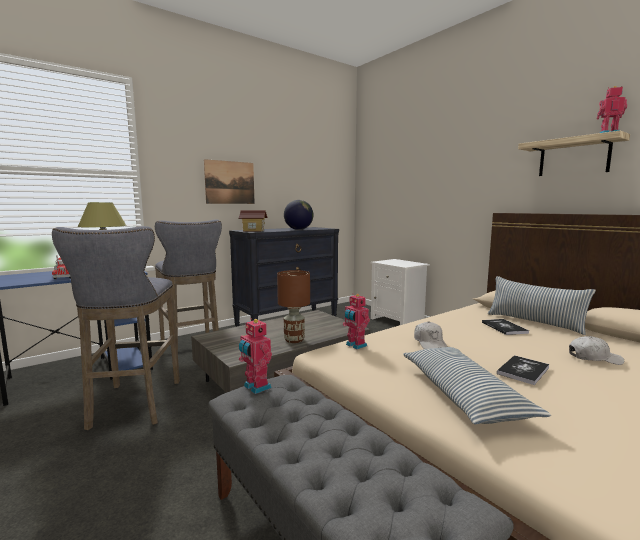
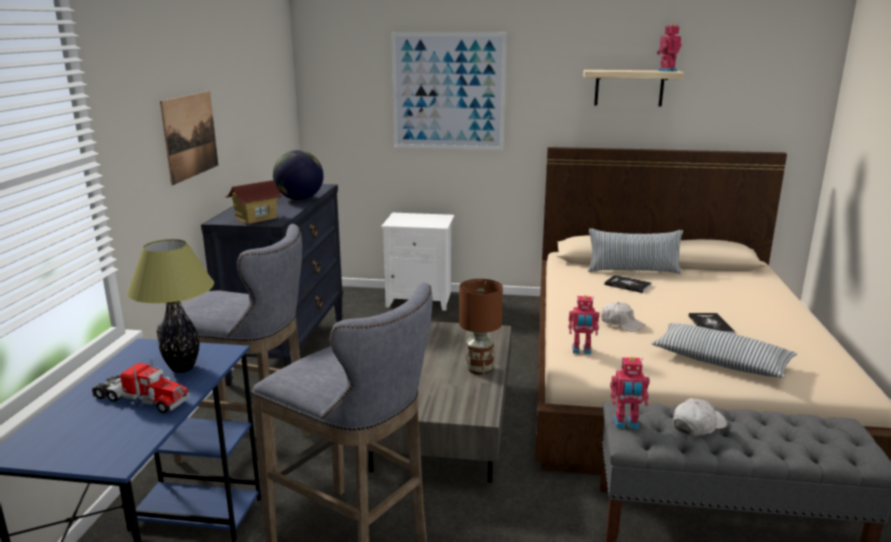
camera: 45 degrees left, 10 degrees up
white cap [569,336,624,365] -> white cap moved to [673,398,727,436]
none -> picture [391,32,507,150]

